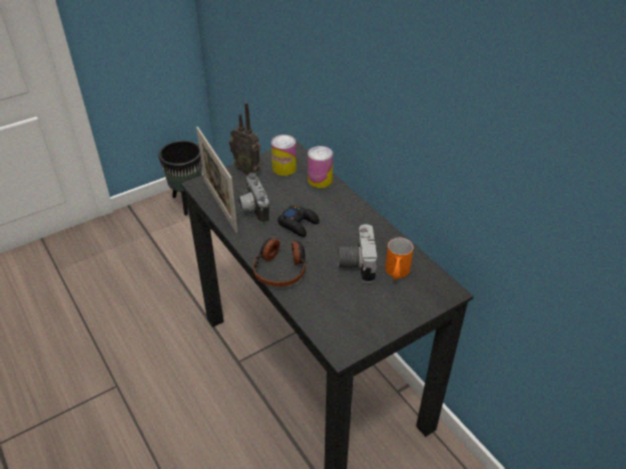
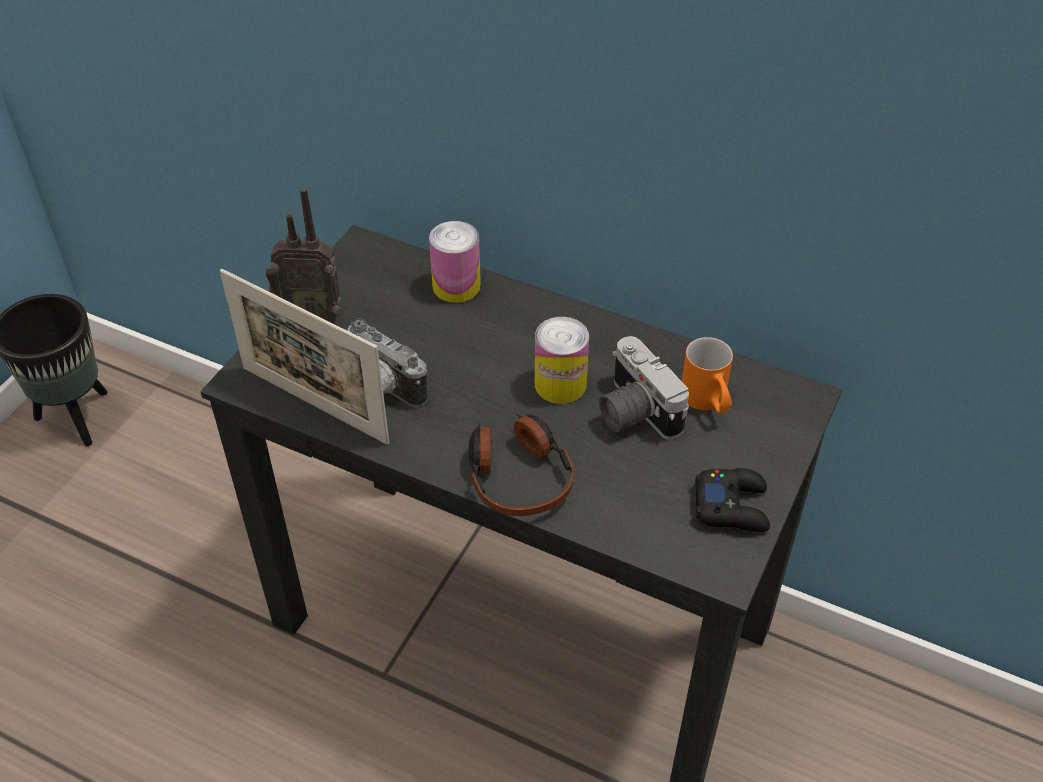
camera: 30 degrees left, 5 degrees up
can [271,135,296,176] -> can moved to [535,317,589,404]
black game controller [277,205,319,237] -> black game controller moved to [695,468,770,532]

